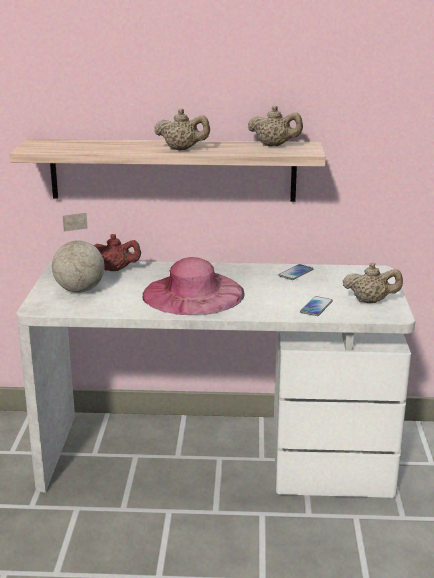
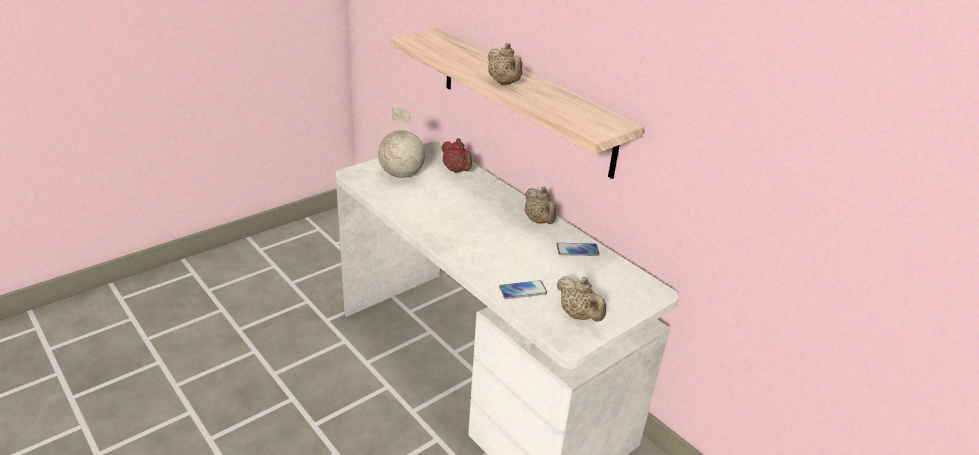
camera: 45 degrees right, 10 degrees up
pink hat [142,257,245,315] -> none
beige teapot [248,106,303,146] -> beige teapot moved to [525,187,556,224]

